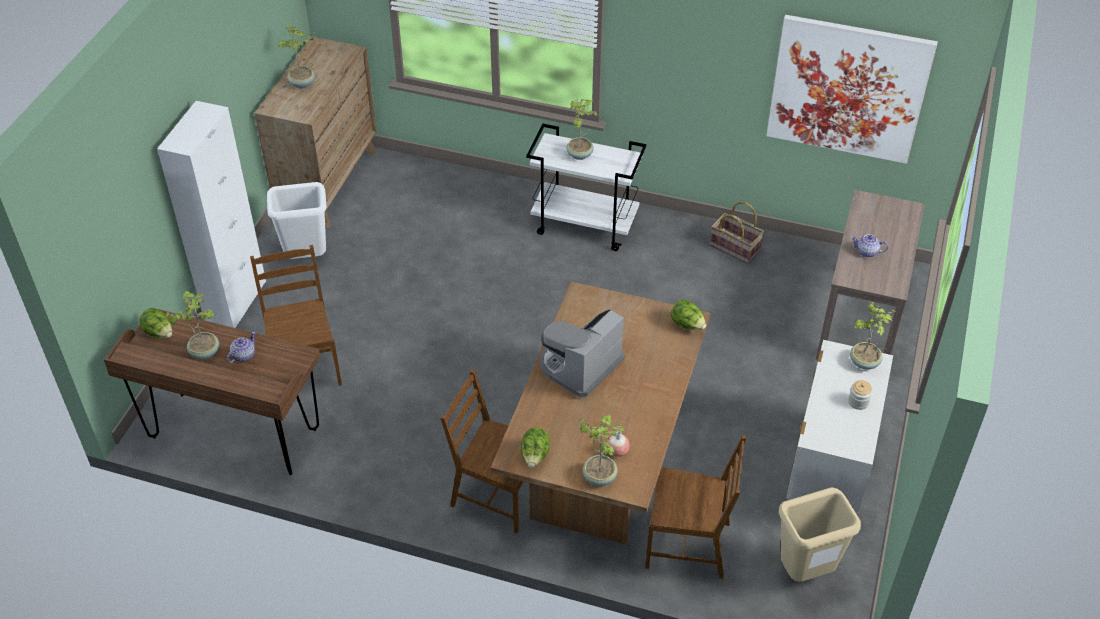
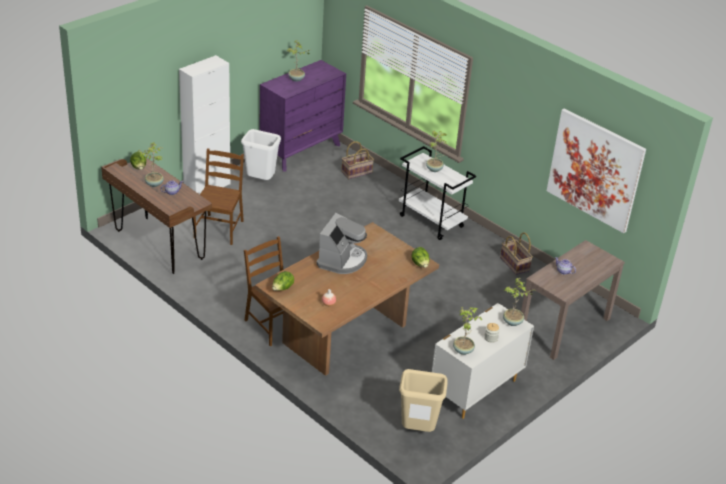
camera: 25 degrees right, 10 degrees down
brown dresser [255,36,377,228] -> purple dresser [260,60,346,172]
coffee machine [540,309,625,398] -> coffee machine turned 135 degrees clockwise [316,213,367,274]
potted plant [579,414,625,486] -> potted plant moved to [453,307,482,355]
brown chair [645,435,747,579] -> none
none -> basket [341,141,374,179]

